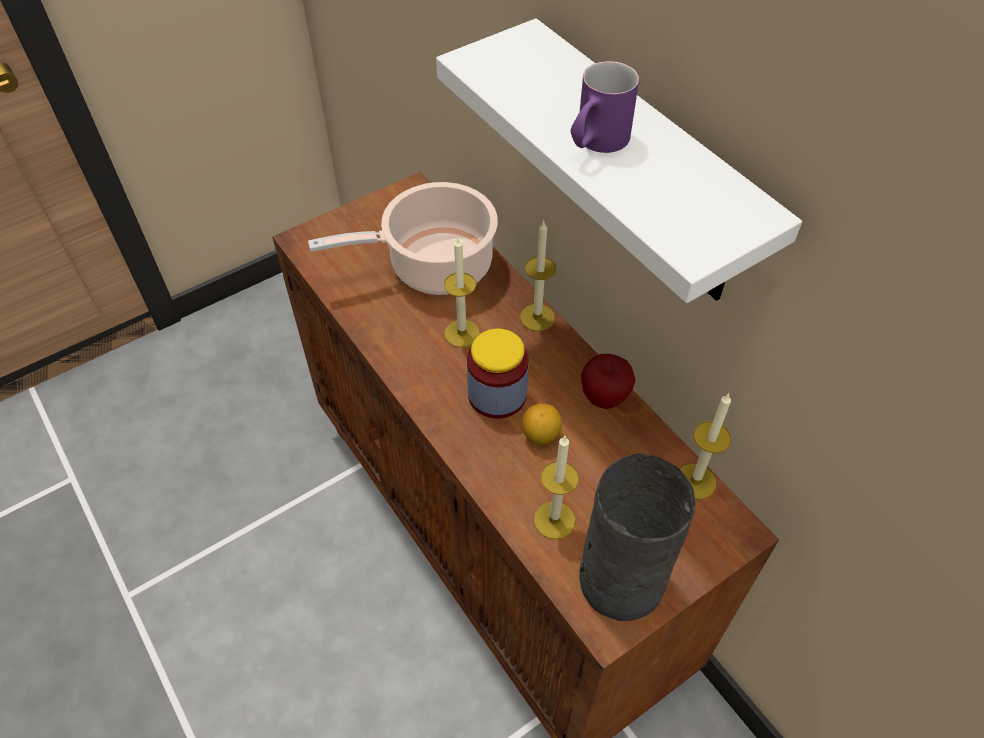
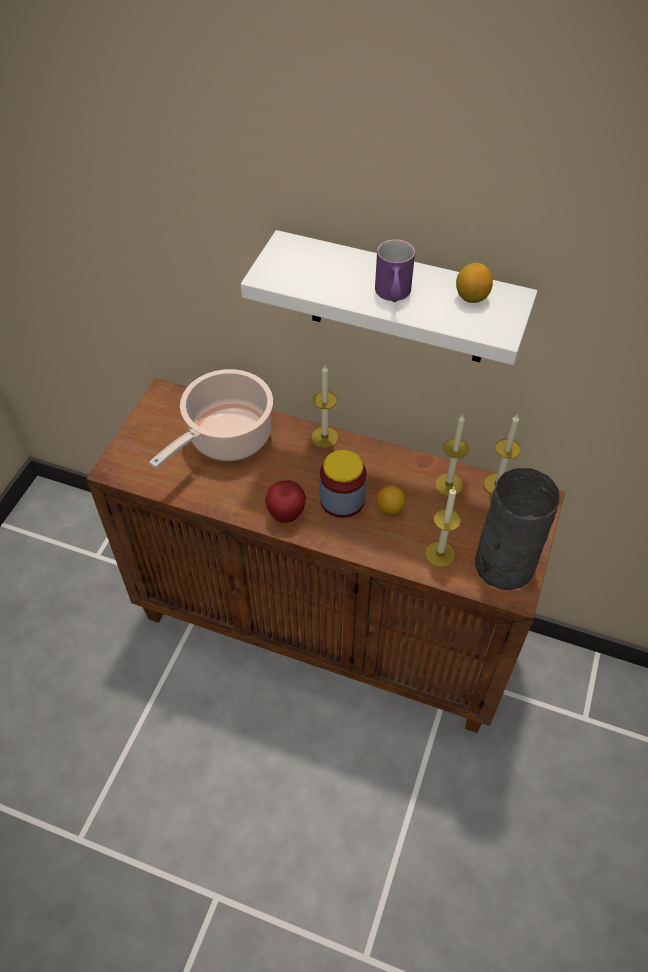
camera: 35 degrees left, 0 degrees up
candle [444,238,480,347] -> candle moved to [435,414,469,496]
apple [581,354,635,409] -> apple moved to [265,480,306,523]
none -> lemon [456,263,493,303]

